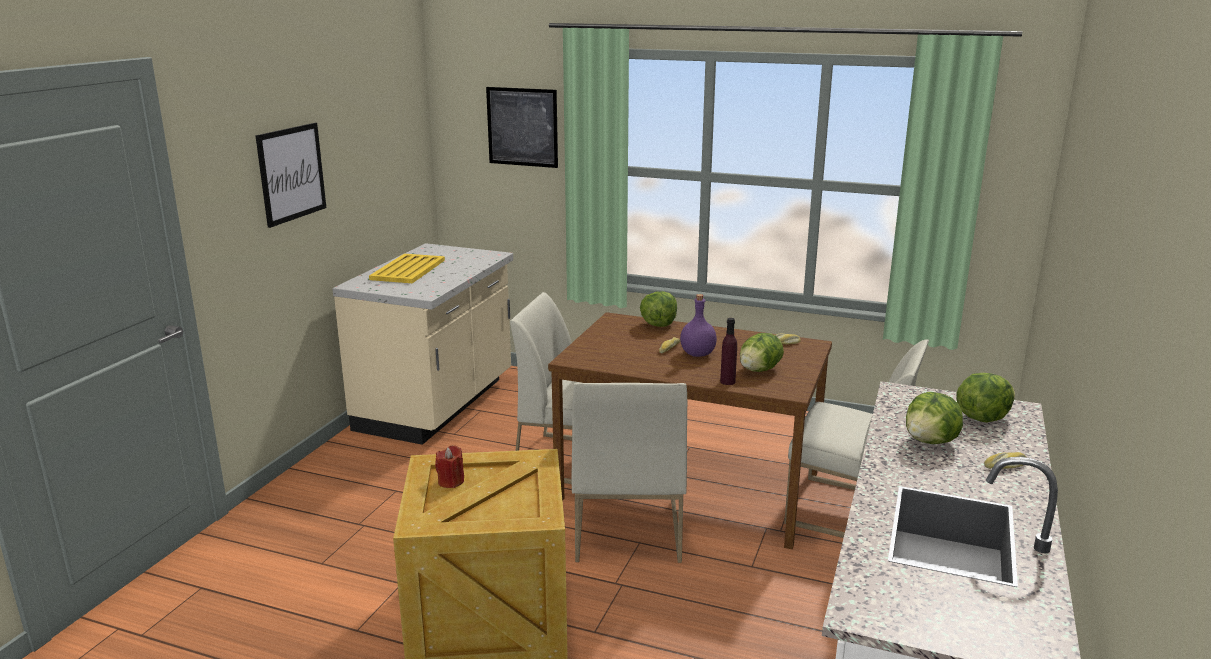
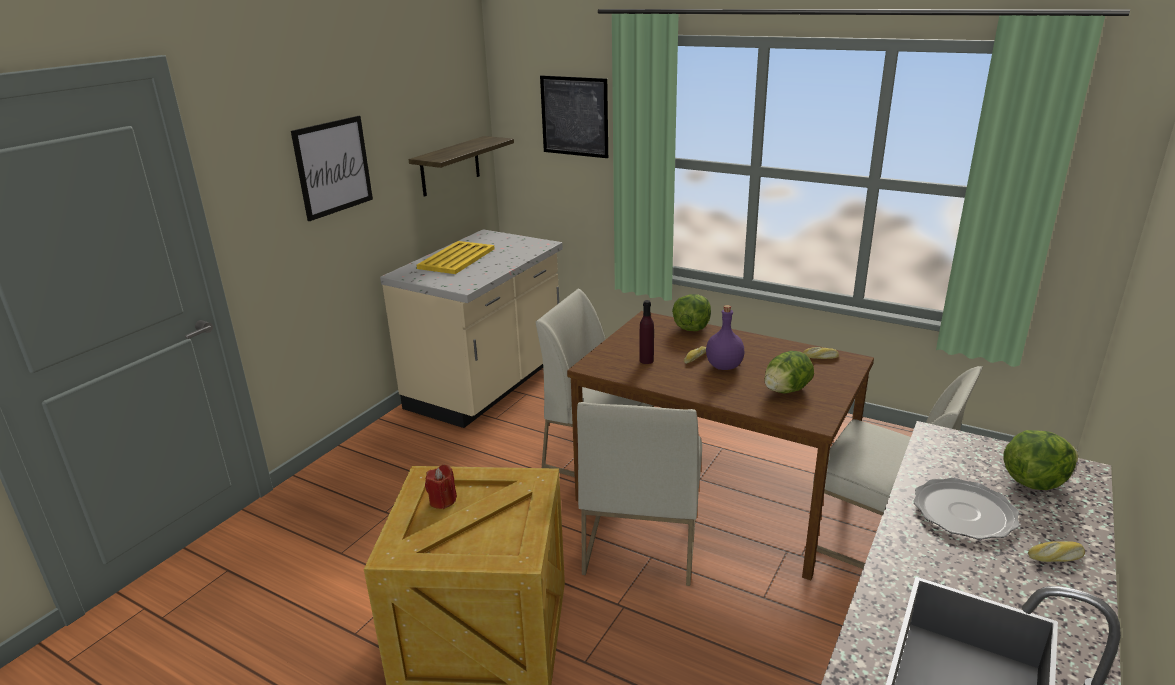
camera: 10 degrees right, 5 degrees up
purple bottle [720,318,737,385] -> purple bottle moved to [639,300,654,364]
lettuce [906,392,963,444] -> plate [913,478,1020,540]
none -> shelf [408,136,514,197]

